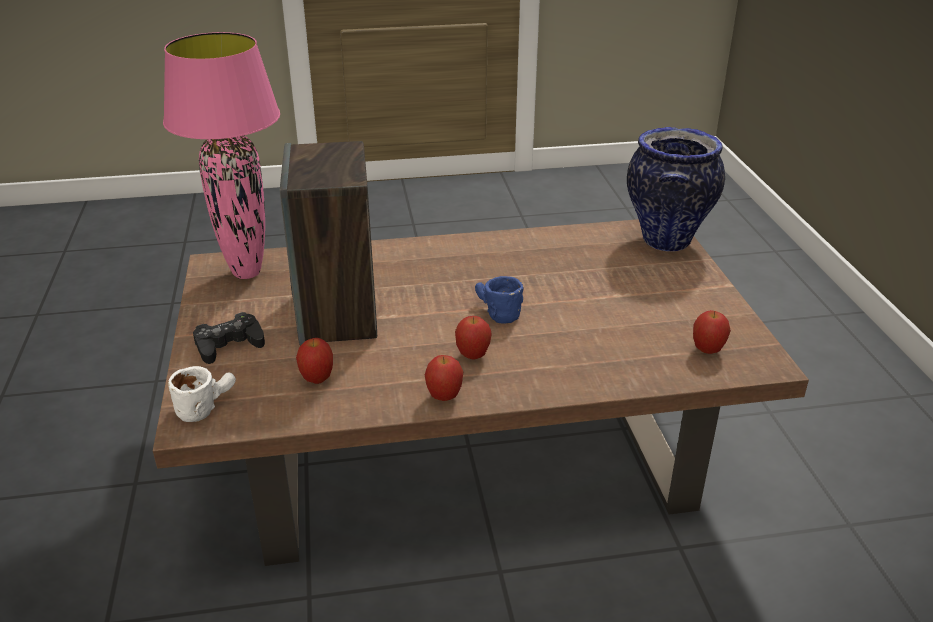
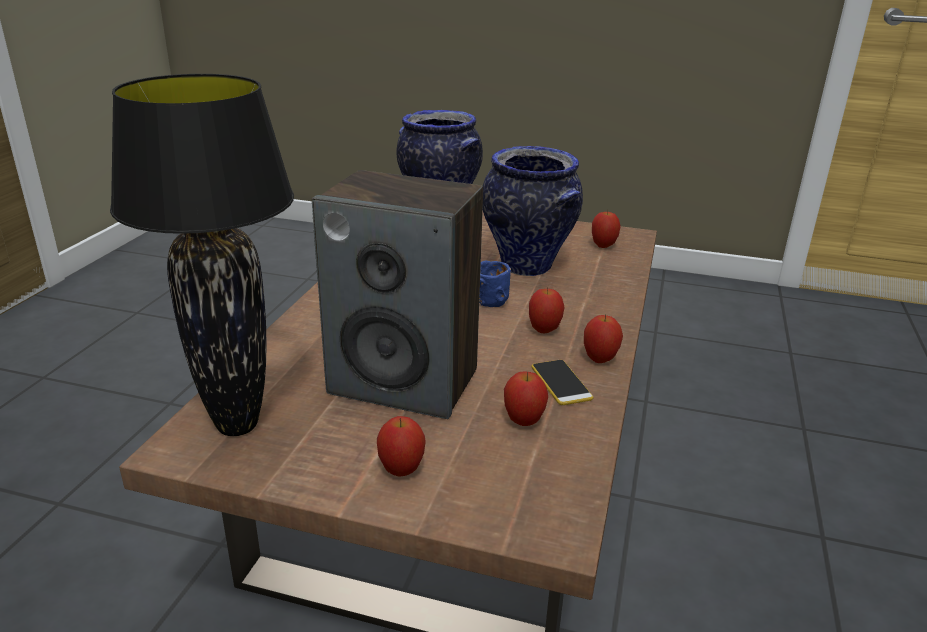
camera: 65 degrees left, 5 degrees down
pink table lamp [163,32,280,279] -> black table lamp [110,74,294,436]
white mug [168,366,236,422] -> none
black game controller [193,312,265,364] -> apple [377,416,426,477]
none -> vase [483,146,583,276]
none -> phone [531,360,593,405]

